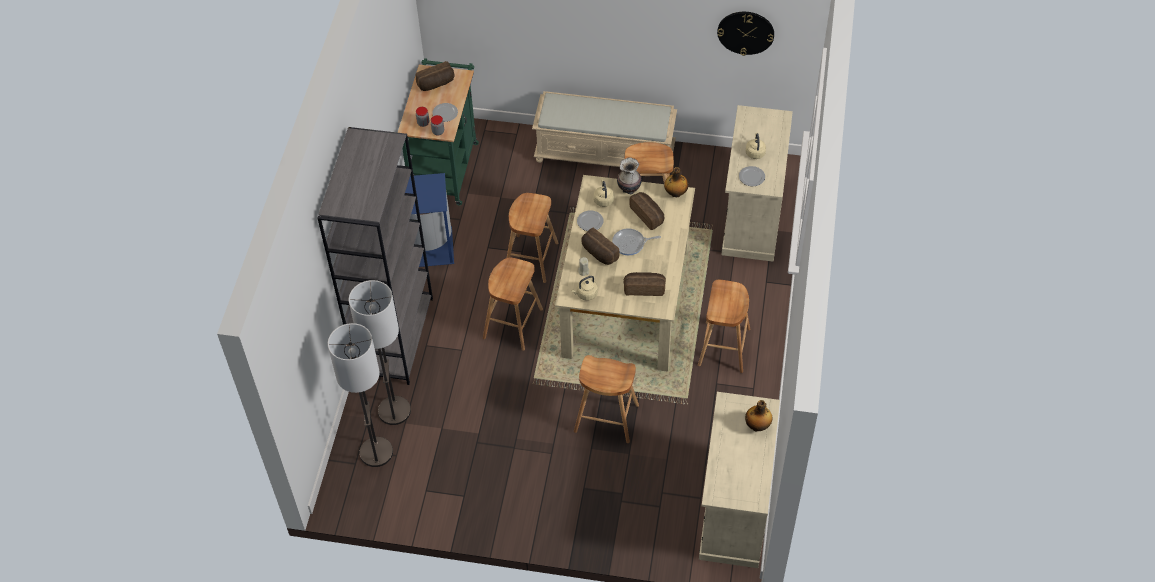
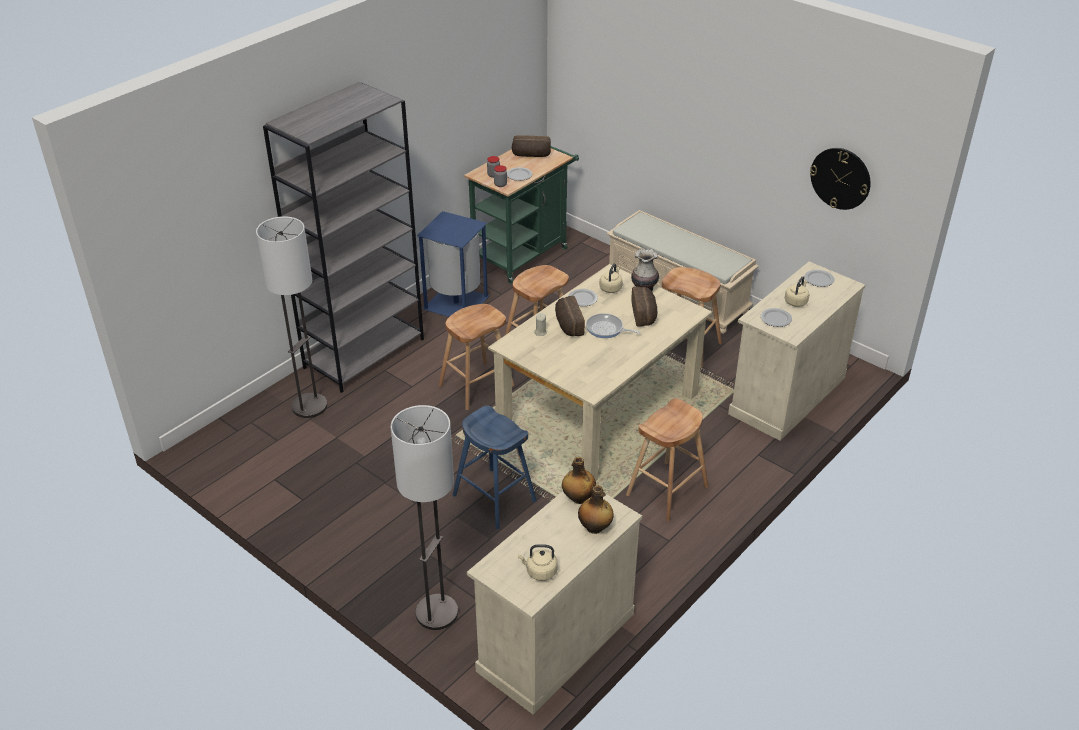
camera: 30 degrees right, 15 degrees down
floor lamp [328,323,393,467] -> floor lamp moved to [391,405,458,630]
beige kettle [571,276,598,301] -> beige kettle moved to [518,544,558,581]
brown stool [574,355,639,443] -> blue stool [453,406,537,529]
bread [624,272,666,296] -> none
bottle [664,167,688,197] -> bottle moved to [562,457,596,504]
none -> plate [804,270,835,287]

